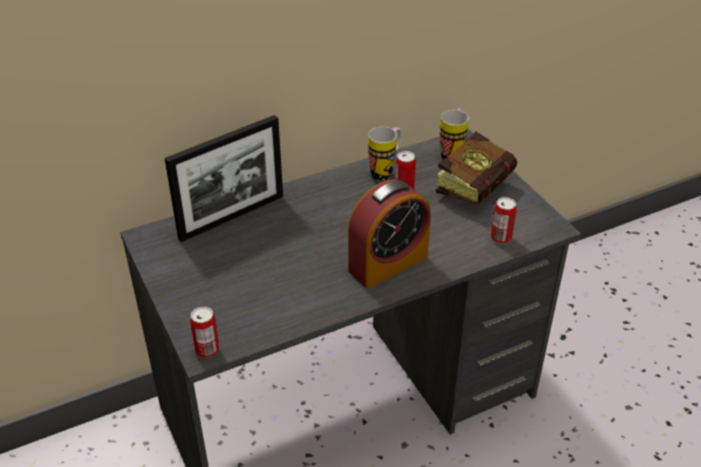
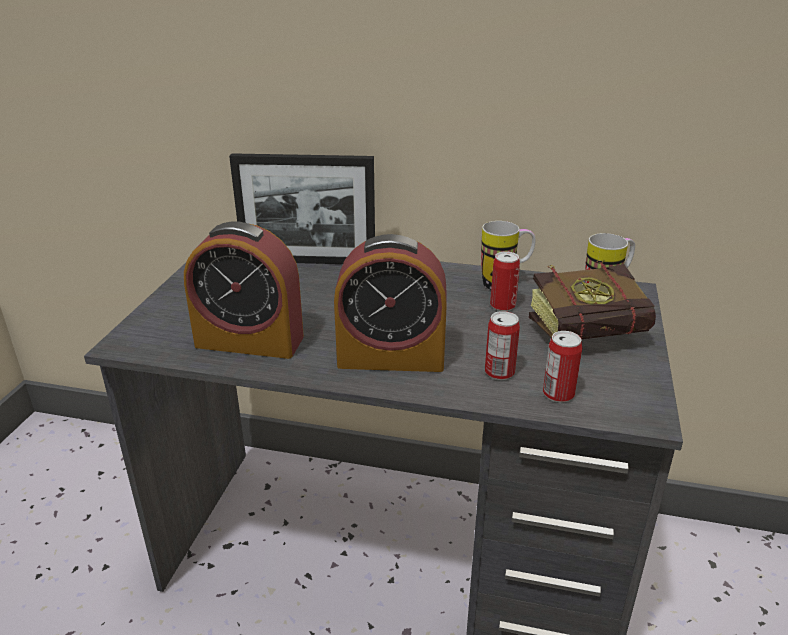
camera: 40 degrees right, 10 degrees down
can [190,306,219,358] -> can moved to [485,311,520,380]
none -> alarm clock [184,221,304,359]

